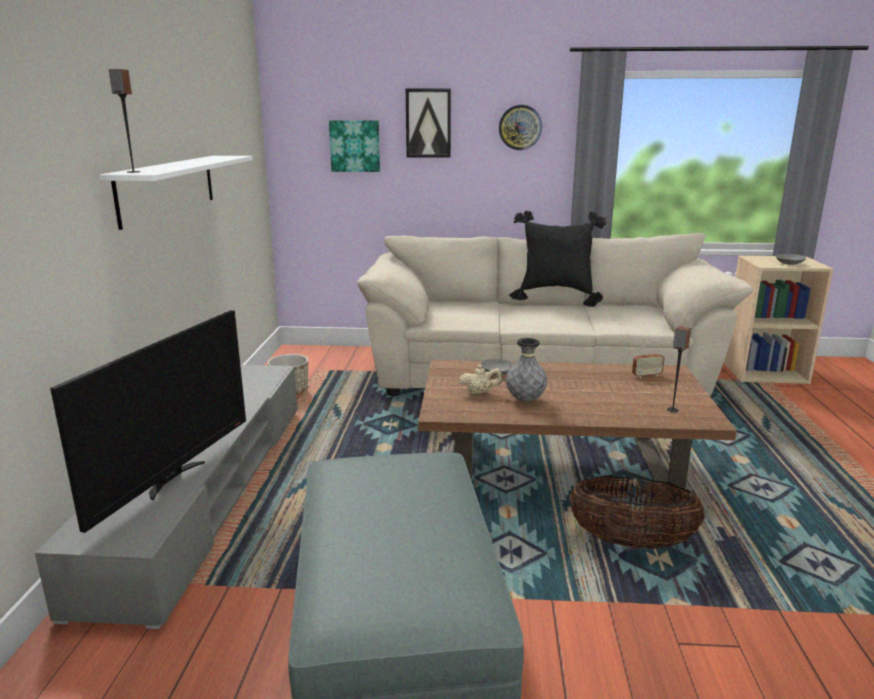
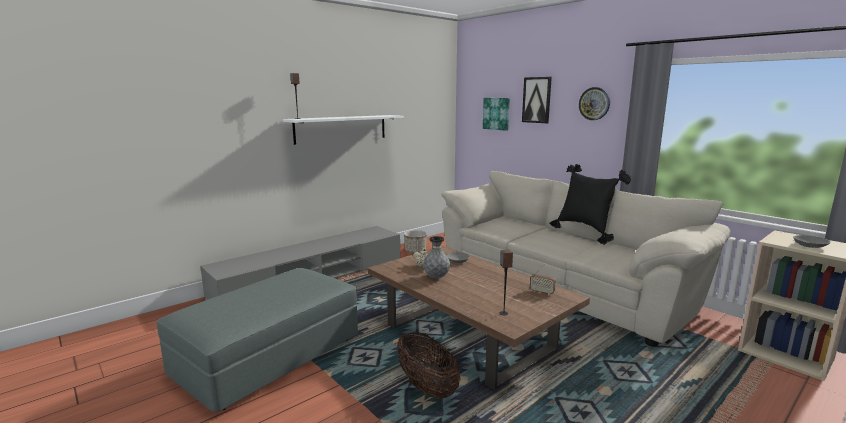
camera: 45 degrees right, 5 degrees down
television [50,310,246,533] -> none

